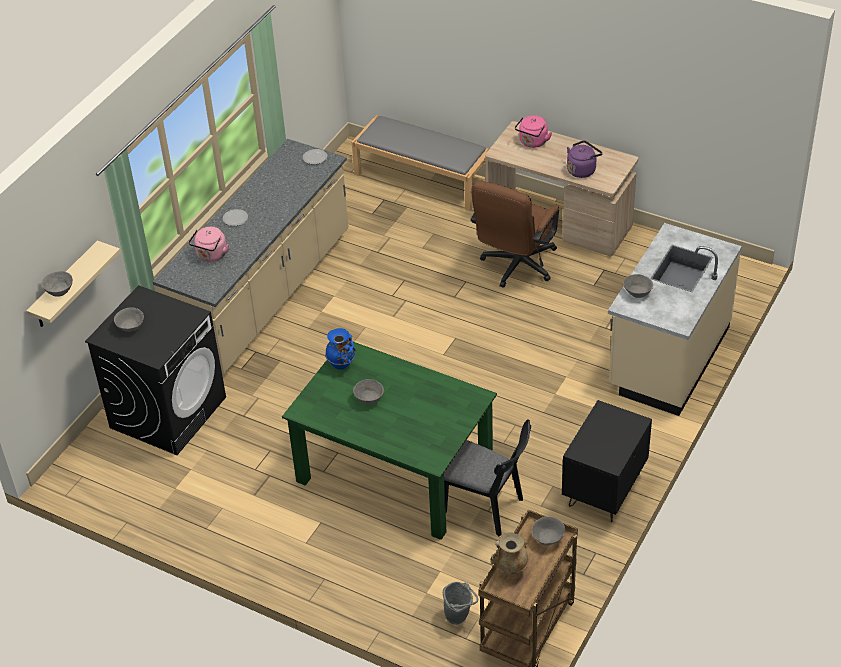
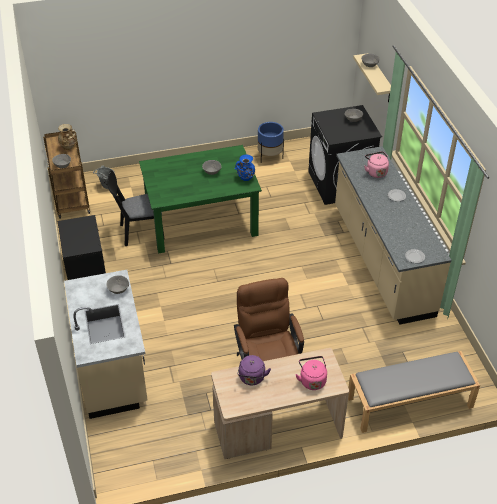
camera: 135 degrees right, 0 degrees up
none -> blue planter [258,122,284,163]

